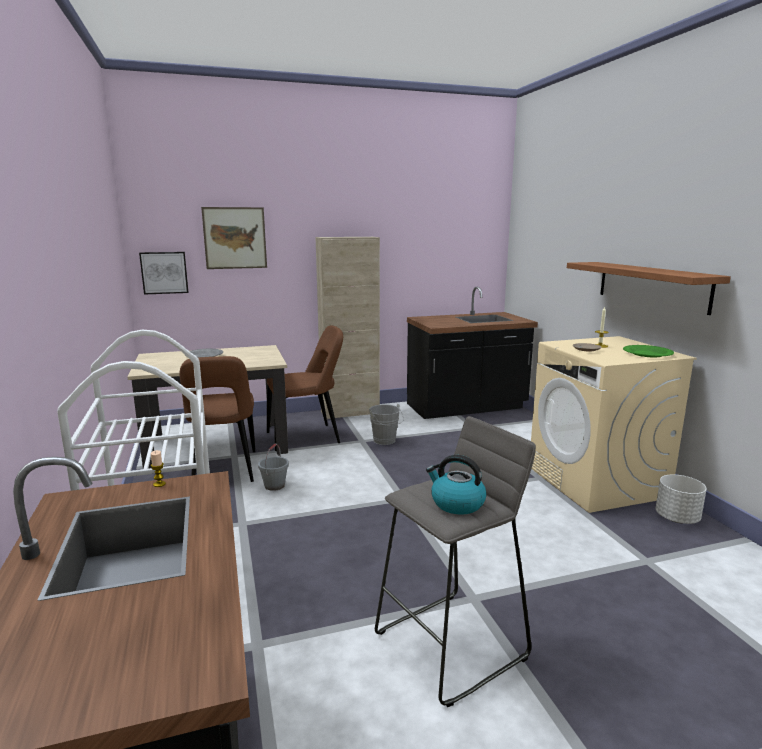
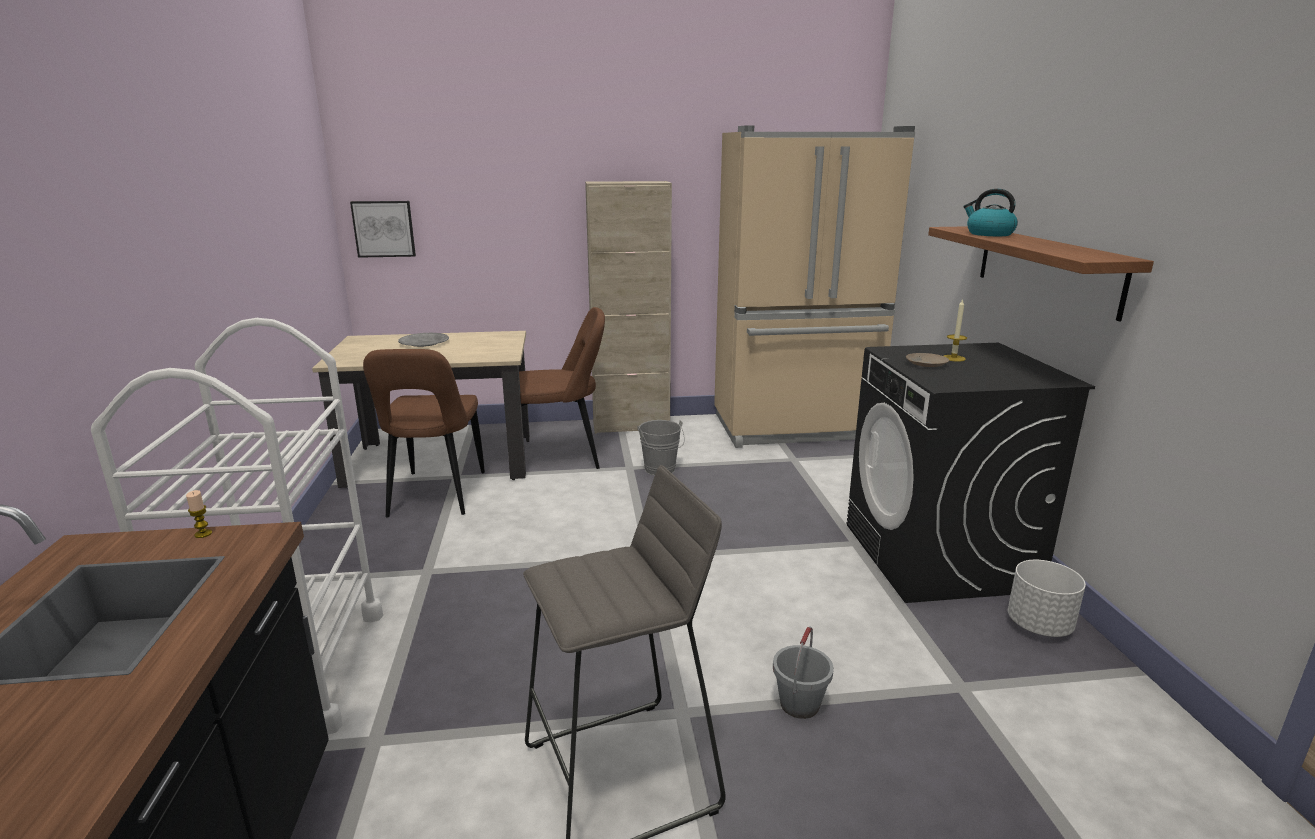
camera: 10 degrees right, 5 degrees up
picture [201,207,267,269] -> none
grey bucket [258,444,289,491] -> grey bucket moved to [773,626,834,719]
black counter [407,287,538,419] -> beige fridge [714,125,915,448]
kettle [426,455,487,515] -> kettle moved to [963,189,1018,236]
beige washing machine [531,336,697,513] -> black washing machine [846,343,1095,603]
green plate [623,345,674,357] -> none

